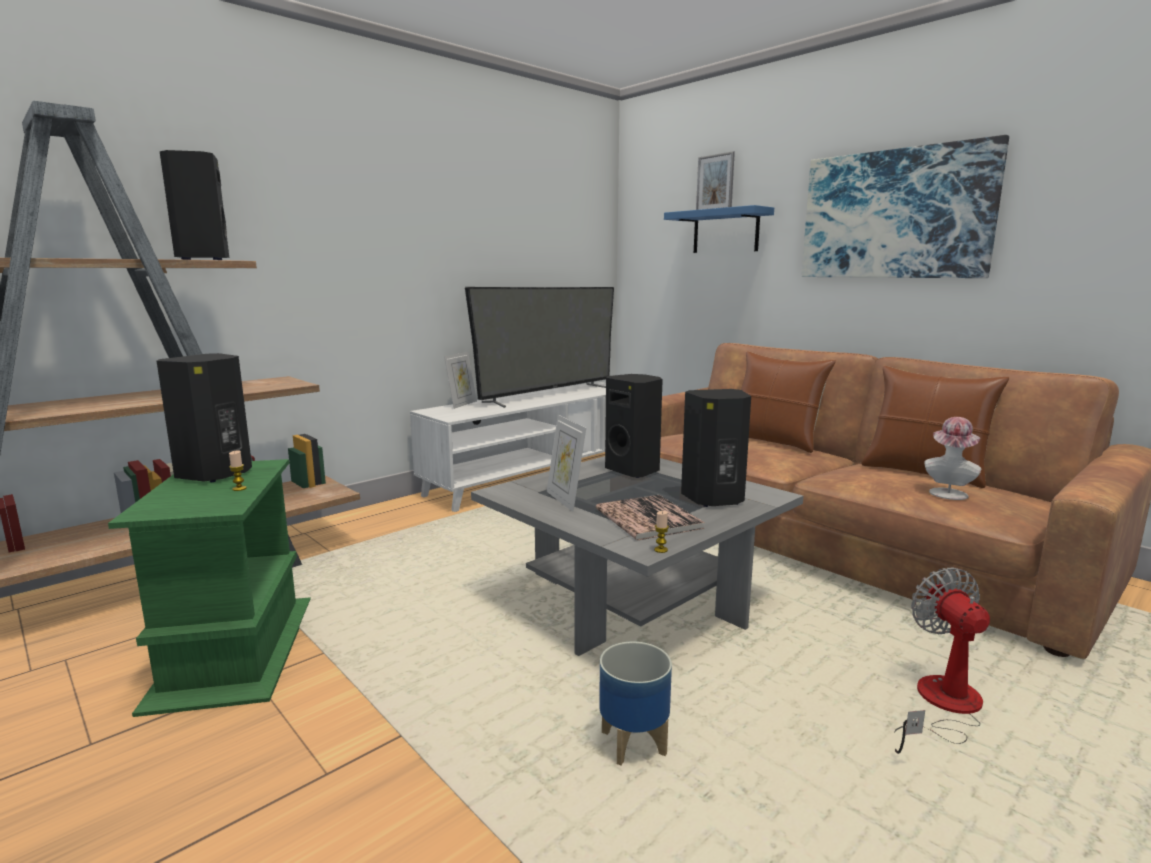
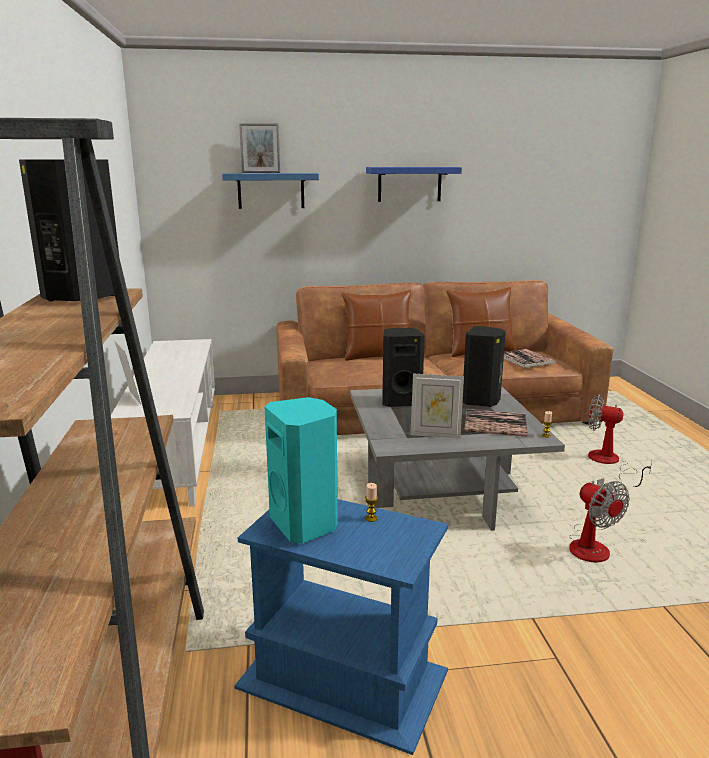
camera: 55 degrees left, 5 degrees up
green side table [108,459,311,717] -> blue side table [234,499,448,755]
black speaker [157,353,252,482] -> turquoise speaker [264,397,338,544]
television [465,287,614,408] -> none
planter [599,641,672,765] -> fan [569,478,630,562]
picture [802,135,1009,278] -> blue shelf [366,167,462,202]
hat [925,417,981,500] -> book [504,349,556,368]

